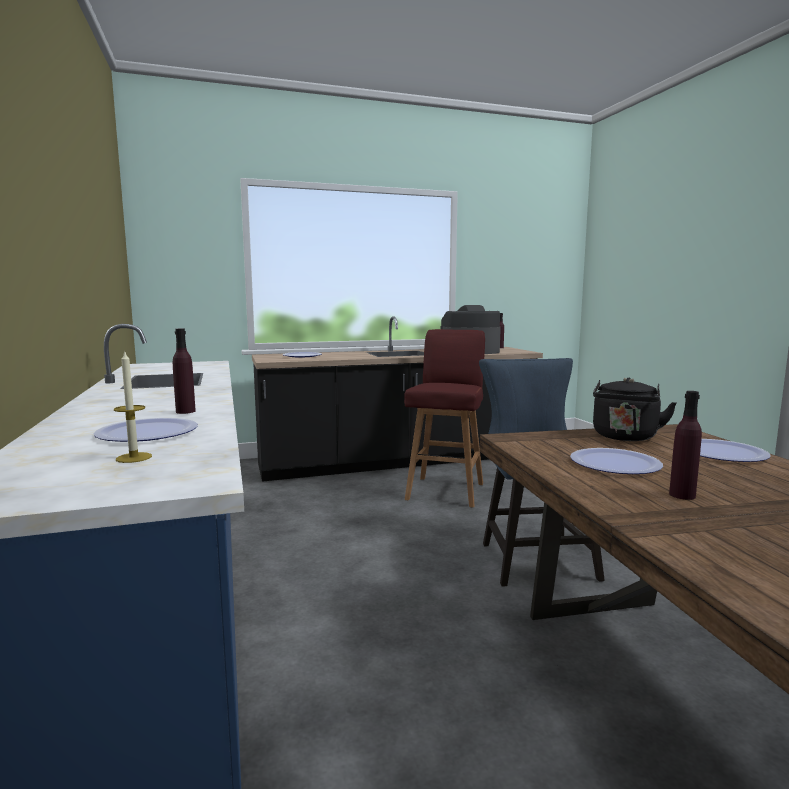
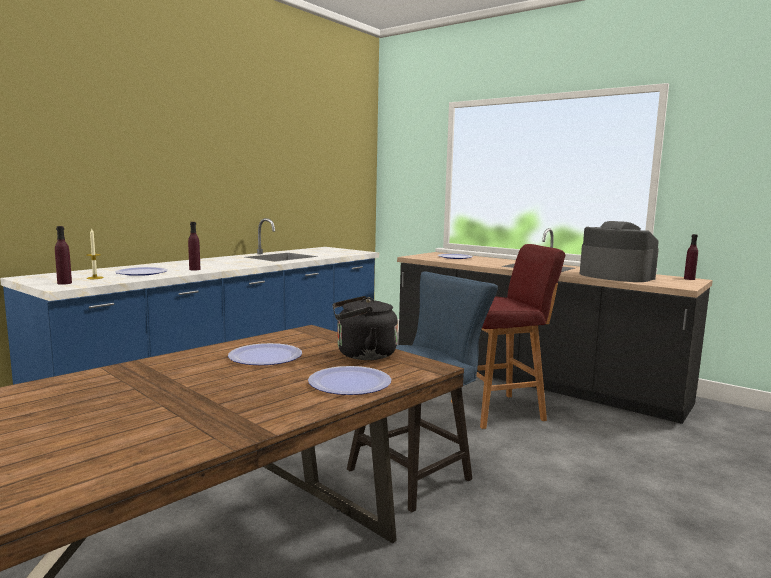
camera: 55 degrees right, 0 degrees up
purple bottle [669,391,702,500] -> purple bottle moved to [55,226,72,285]

